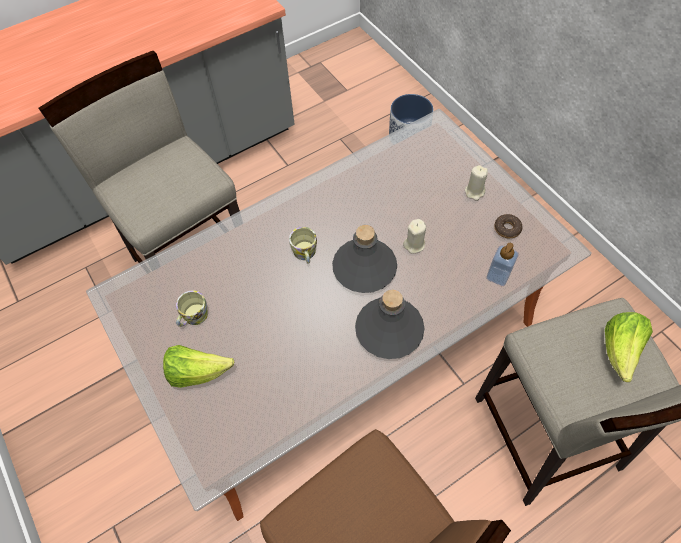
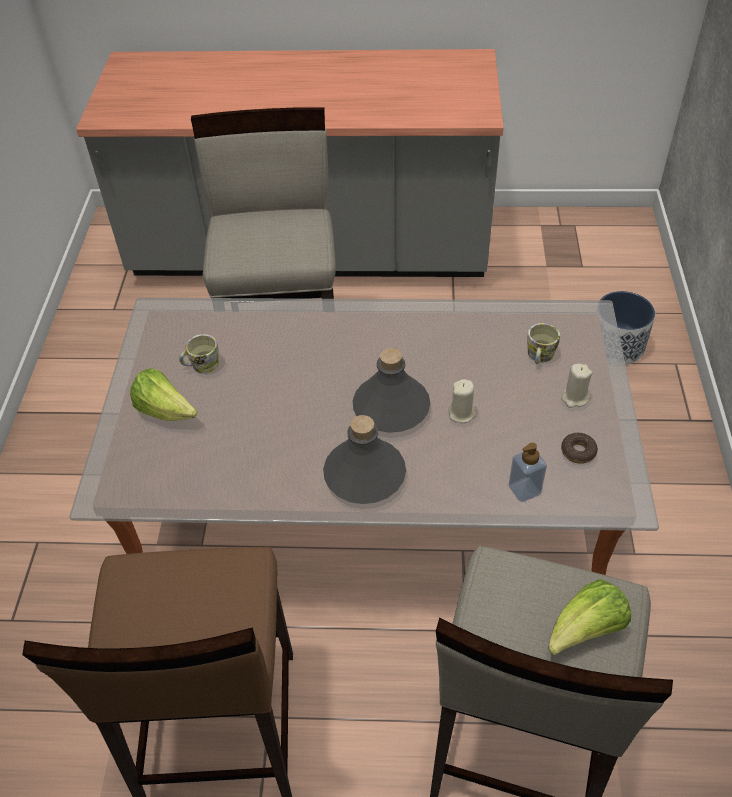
camera: 35 degrees right, 10 degrees down
mug [289,227,317,263] -> mug moved to [527,323,560,364]

